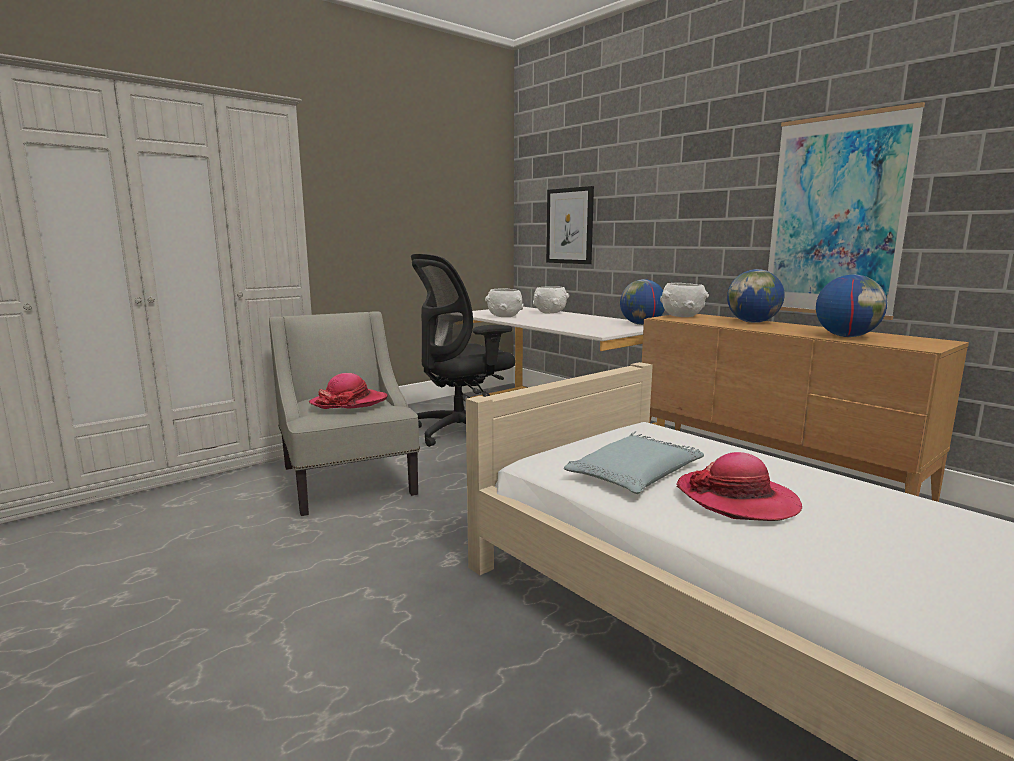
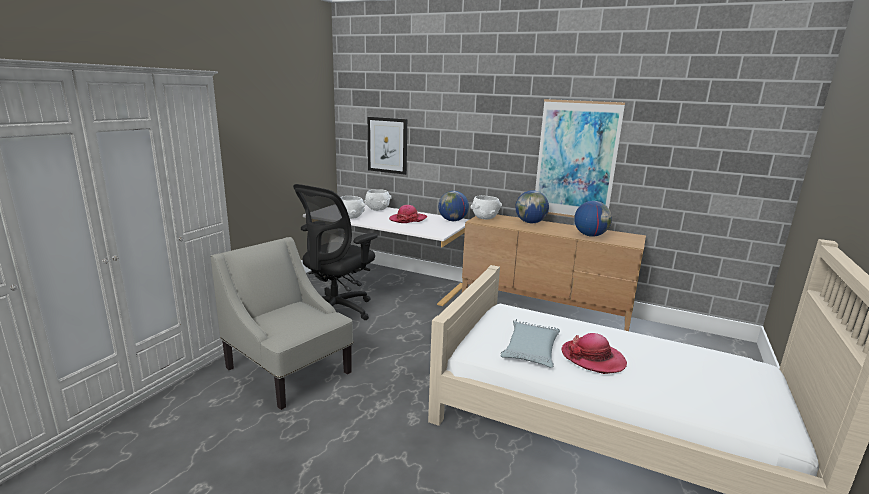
camera: 25 degrees left, 5 degrees up
hat [309,373,388,409] -> hat moved to [389,205,427,223]

